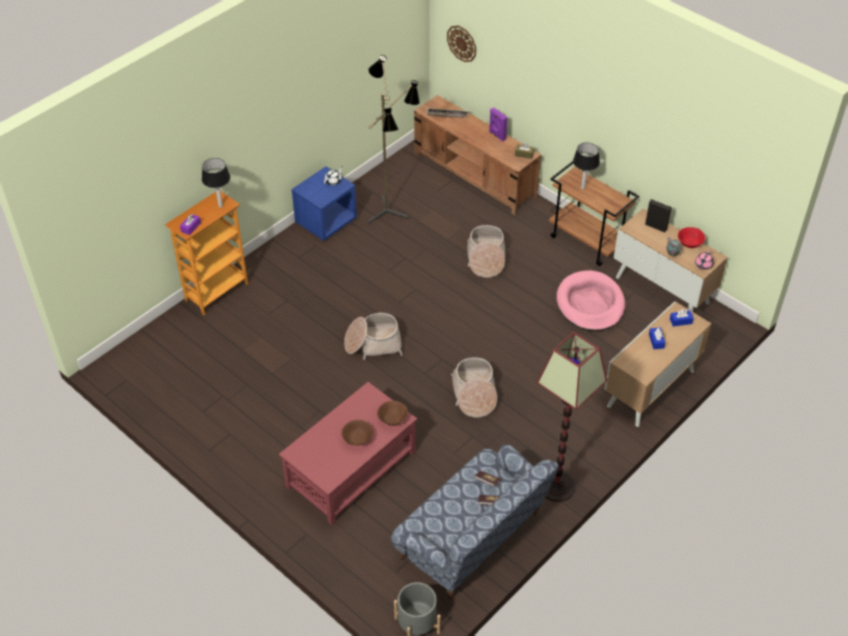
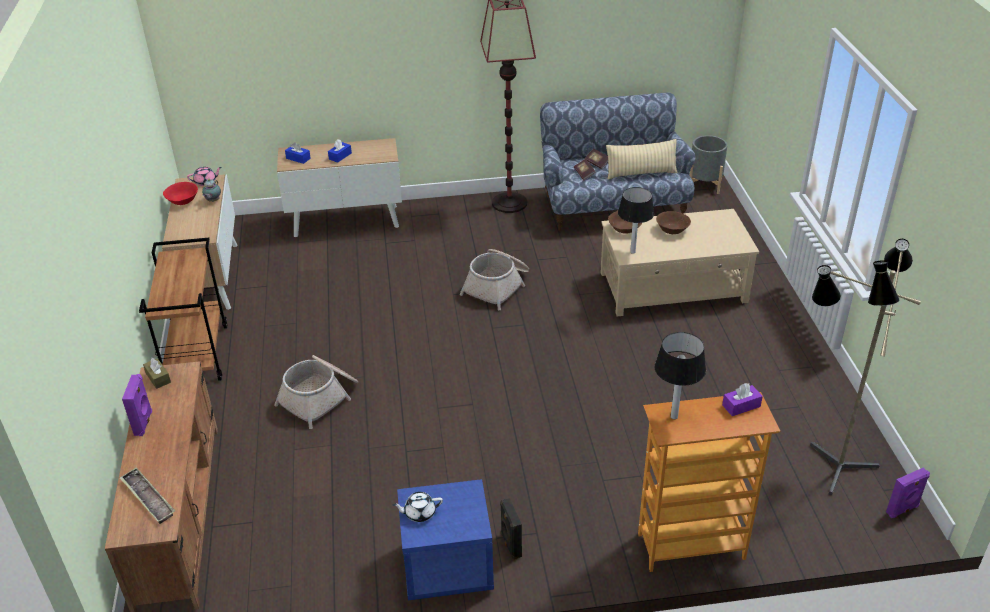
camera: 140 degrees left, 10 degrees down
red coffee table [279,382,417,525] -> beige coffee table [601,209,759,316]
basket [344,313,403,360] -> none
floor lamp [368,55,420,224] -> floor lamp moved to [810,239,921,495]
wall clock [447,26,476,62] -> none
pink dog bed [556,270,625,331] -> none
table lamp [573,143,600,189] -> table lamp moved to [618,187,654,254]
black speaker [645,199,672,232] -> black speaker moved to [500,498,522,560]
none -> beige pillow [606,139,677,179]
none -> purple speaker [886,467,930,518]

